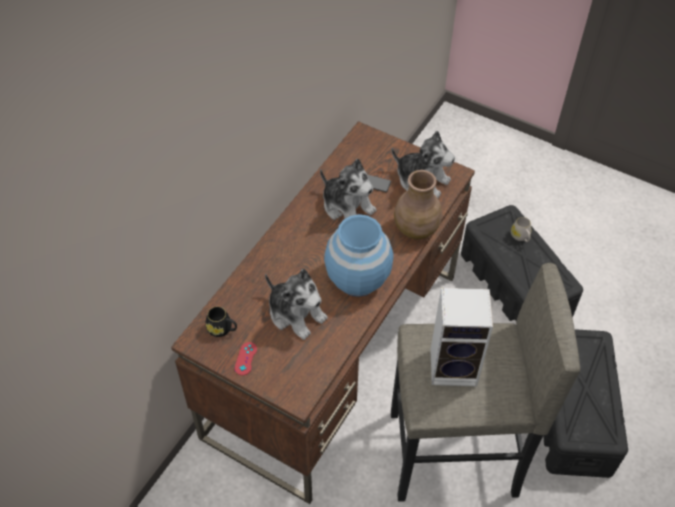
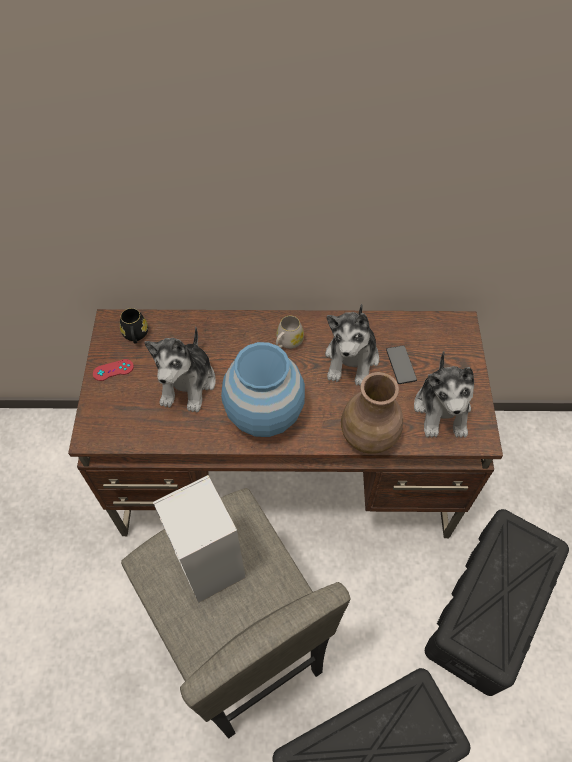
camera: 60 degrees right, 5 degrees up
white mug [511,217,531,242] -> white mug moved to [276,316,304,349]

